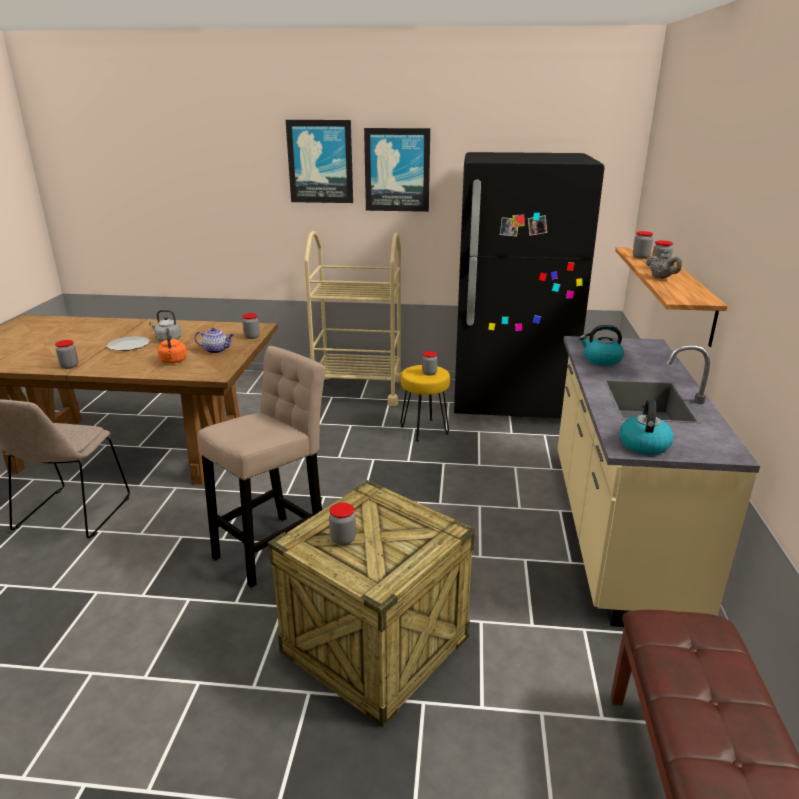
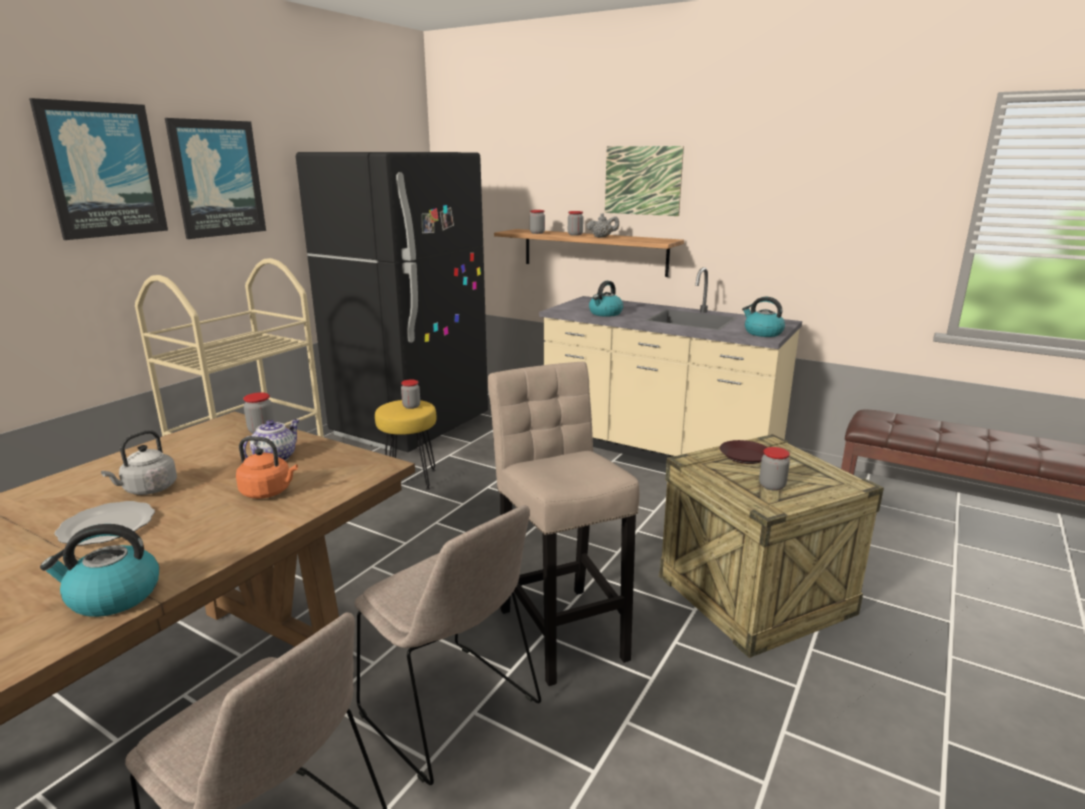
camera: 65 degrees left, 5 degrees down
jar [55,340,79,369] -> kettle [40,524,159,617]
none -> beige chair [355,505,541,785]
none -> picture [605,146,684,216]
none -> brown plate [720,440,768,464]

